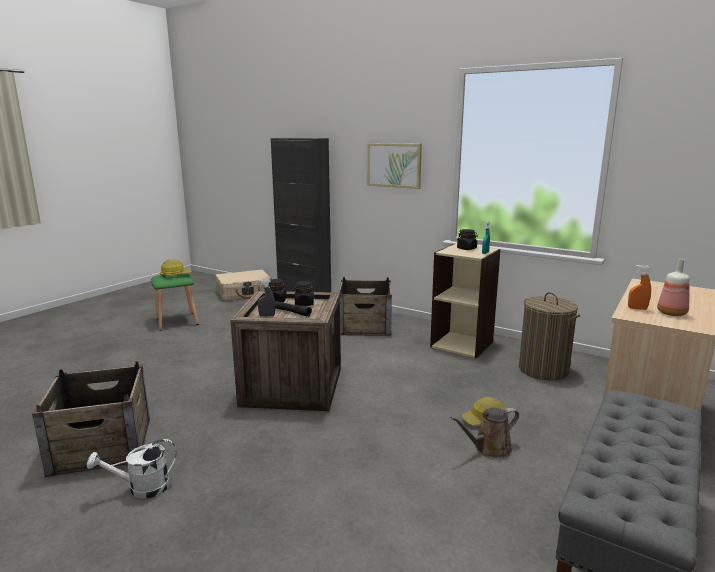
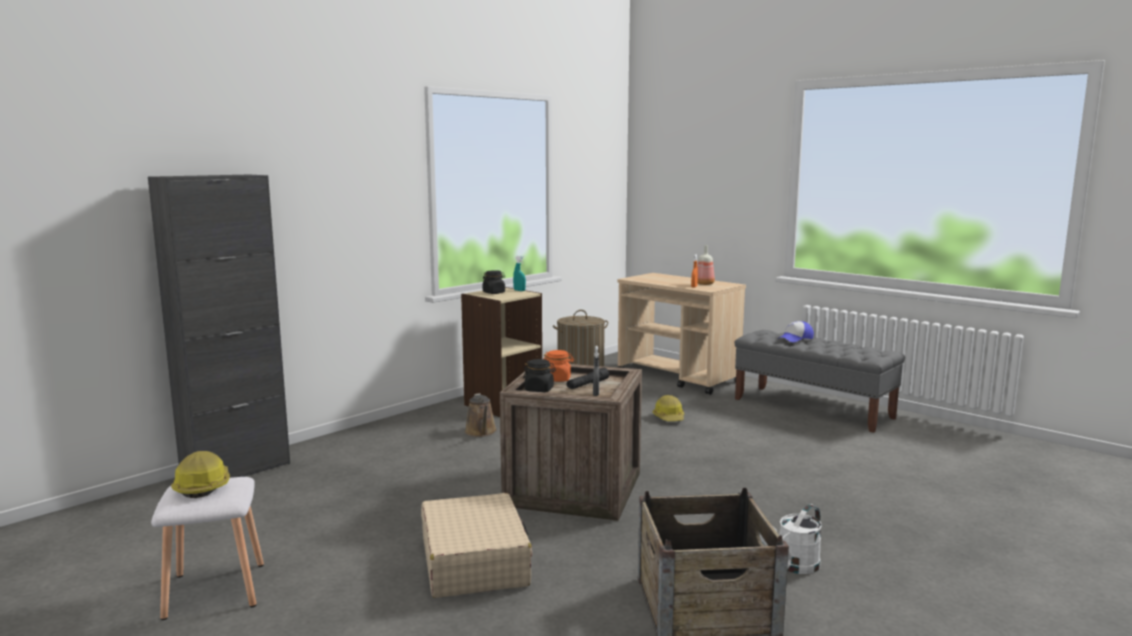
camera: 80 degrees left, 5 degrees down
white watering can [87,439,176,499] -> white watering can turned 60 degrees clockwise [760,504,822,574]
green stool [151,273,199,331] -> white stool [151,477,264,620]
beige suitcase [215,270,272,301] -> beige suitcase moved to [421,493,532,598]
black jar [295,281,314,306] -> orange jar [543,350,574,382]
crate [339,277,392,336] -> none
picture [367,143,422,189] -> none
brown watering can [450,407,519,458] -> brown watering can moved to [465,393,497,437]
none -> cap [778,321,814,342]

